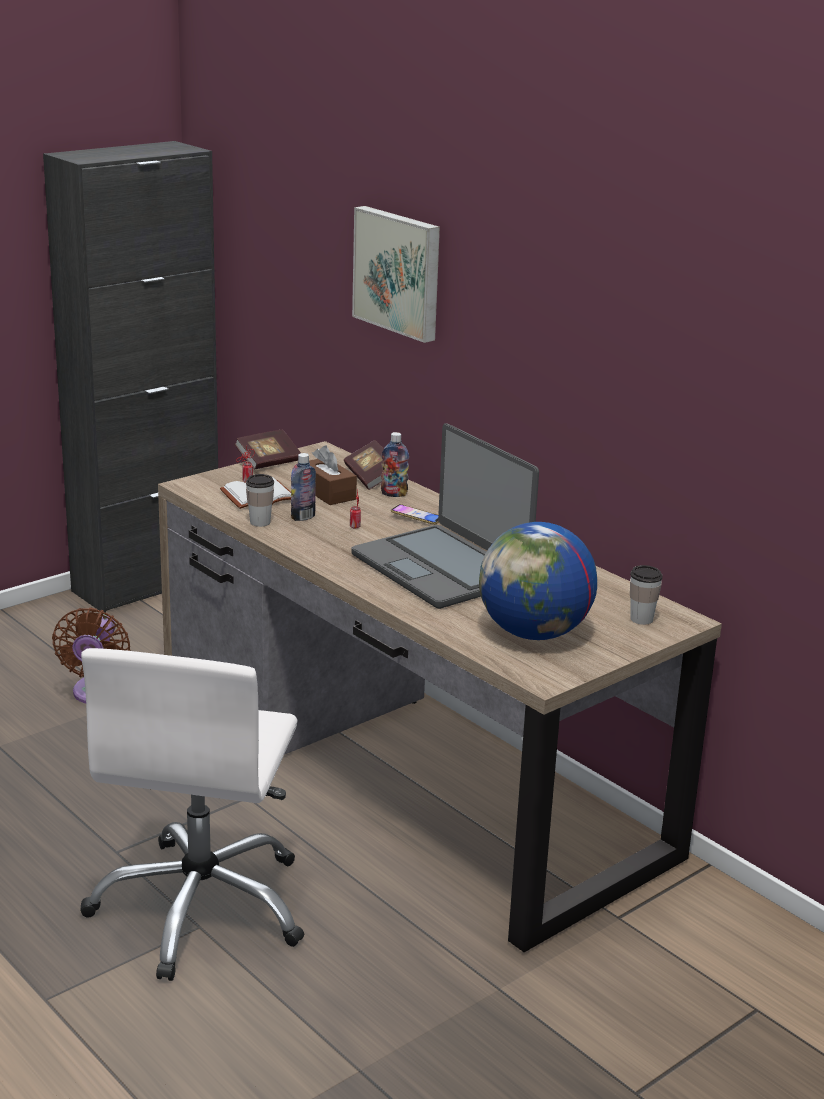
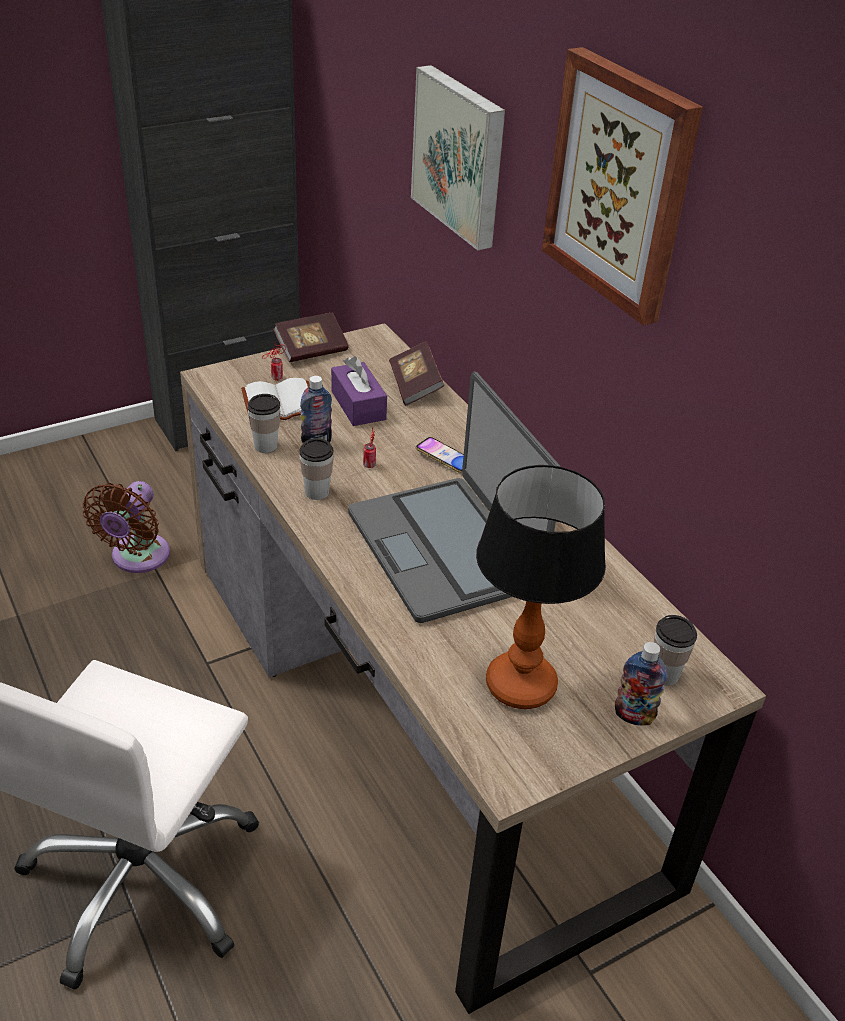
camera: 10 degrees right, 15 degrees up
brown tissue box [309,445,357,505] -> purple tissue box [331,357,387,426]
bottle [381,432,409,497] -> bottle moved to [615,642,667,726]
globe [479,522,597,640] -> table lamp [476,465,606,709]
none -> cup [299,438,334,500]
none -> picture [542,47,703,326]

